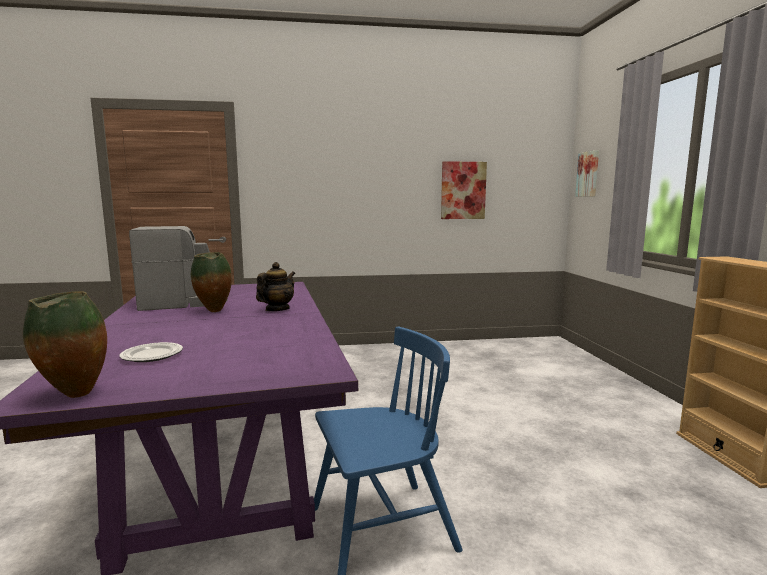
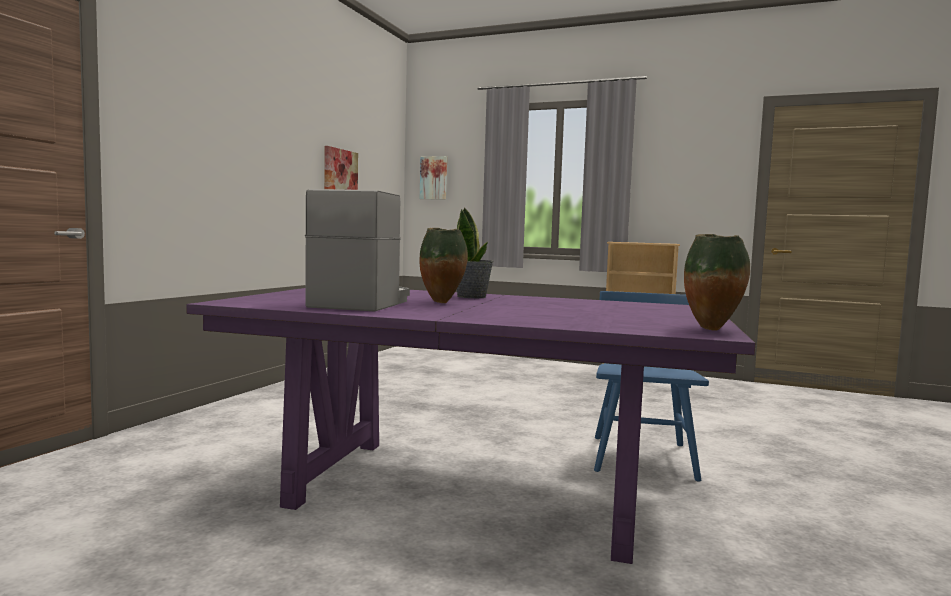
camera: 60 degrees left, 5 degrees down
plate [119,342,183,362] -> none
teapot [256,262,295,311] -> potted plant [457,207,494,298]

